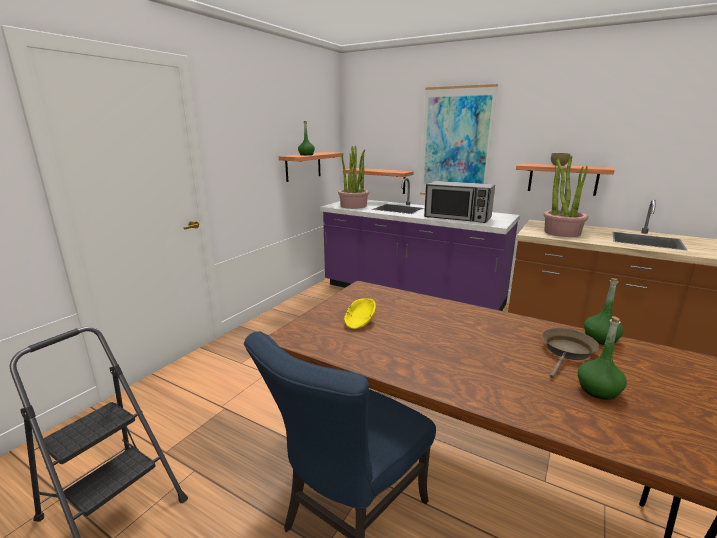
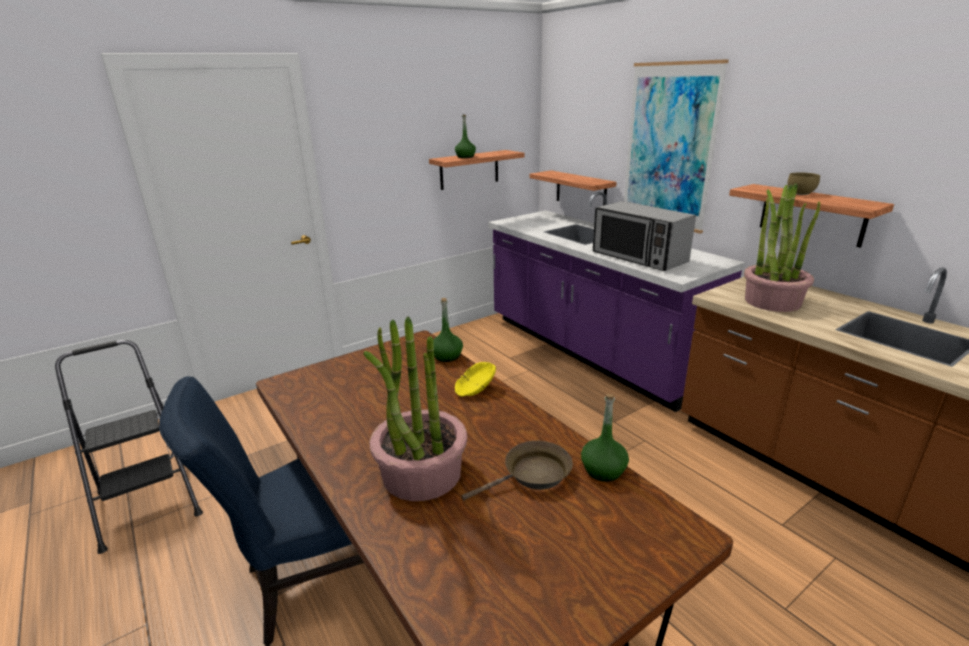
camera: 25 degrees right, 5 degrees up
potted plant [338,146,369,209] -> potted plant moved to [363,317,467,501]
yellow bowl [344,298,376,329] -> yellow bowl moved to [455,362,496,397]
green bottle [578,316,627,400] -> green bottle moved to [433,298,463,362]

